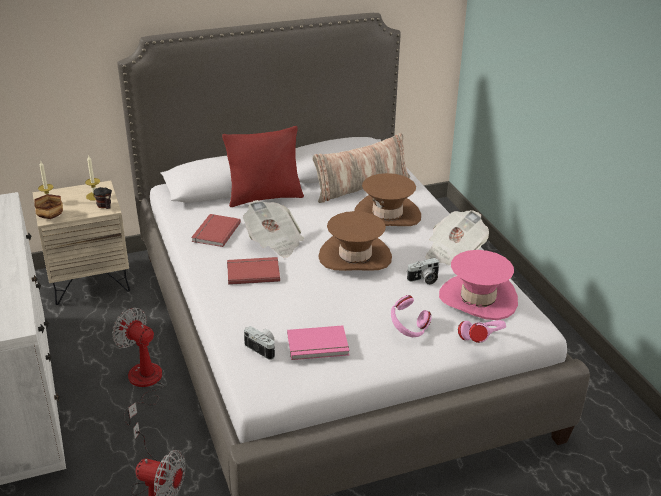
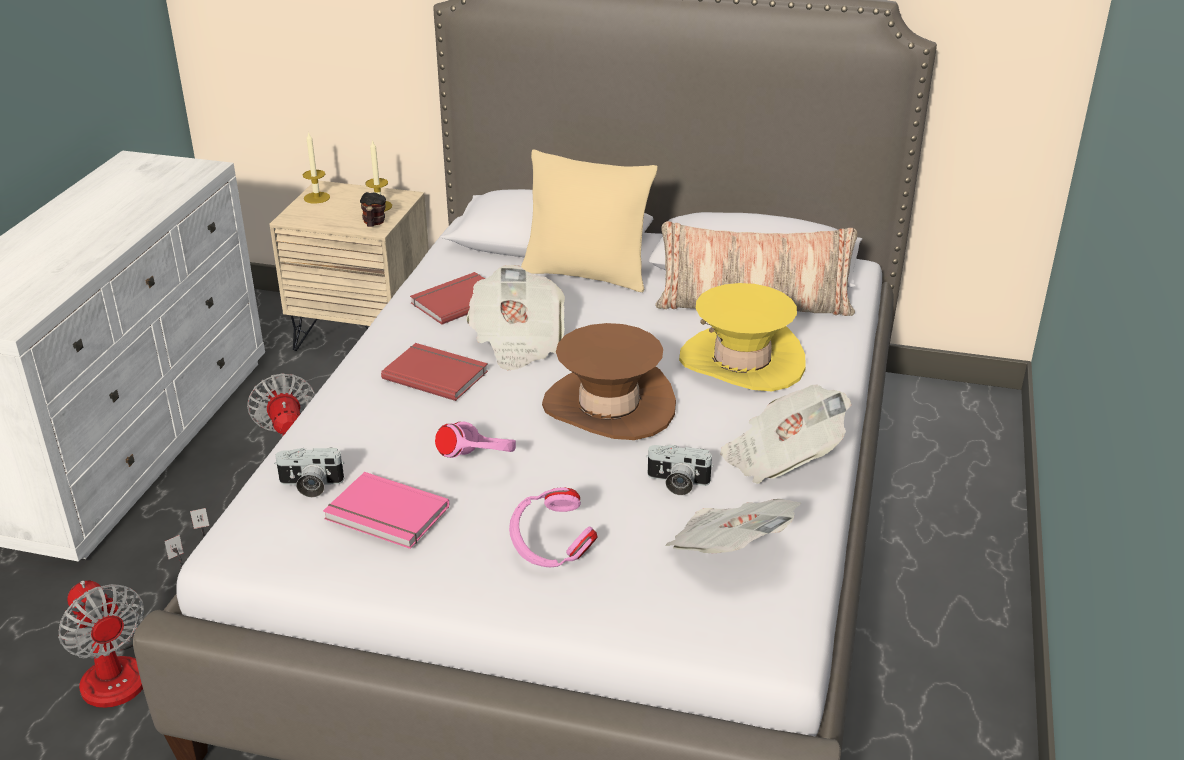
camera: 35 degrees right, 0 degrees up
bowl [34,194,63,219] -> none
red pillow [222,126,304,207] -> beige pillow [521,149,657,292]
camera [244,326,275,360] -> camera turned 105 degrees clockwise [274,448,344,497]
brown hat [354,173,421,226] -> yellow hat [679,283,806,392]
pink hat [439,250,518,320] -> newspaper [666,499,801,553]
pink headphones [458,320,506,343] -> pink headphones moved to [435,422,516,458]

